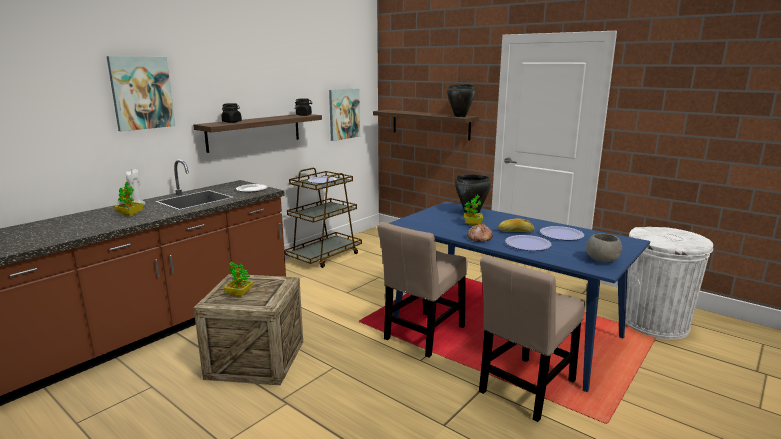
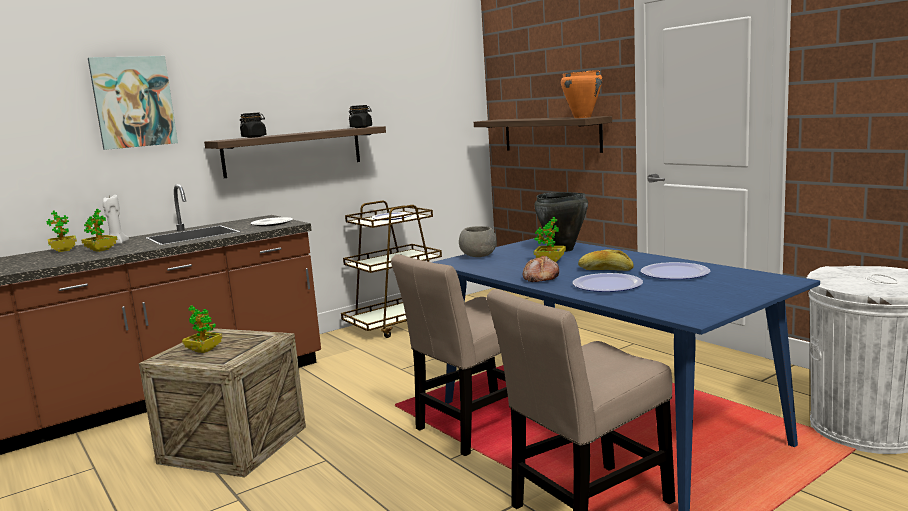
camera: 15 degrees right, 5 degrees down
picture [329,88,360,141] -> none
black cooking pot [447,84,475,117] -> orange cooking pot [561,70,602,118]
grey bowl [586,233,622,262] -> grey bowl moved to [459,226,497,257]
none -> potted plant [46,210,77,252]

